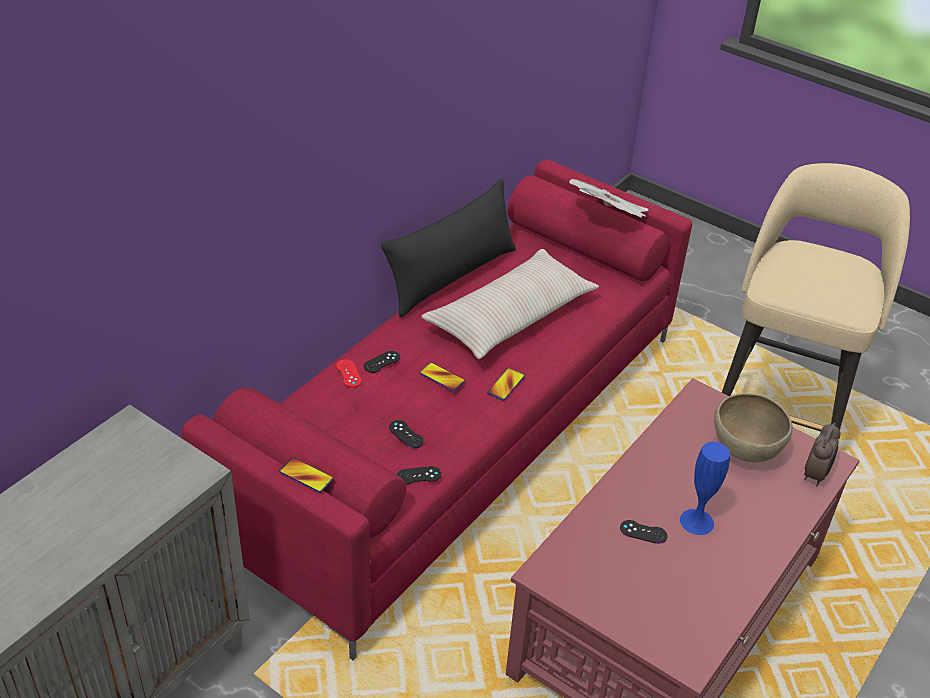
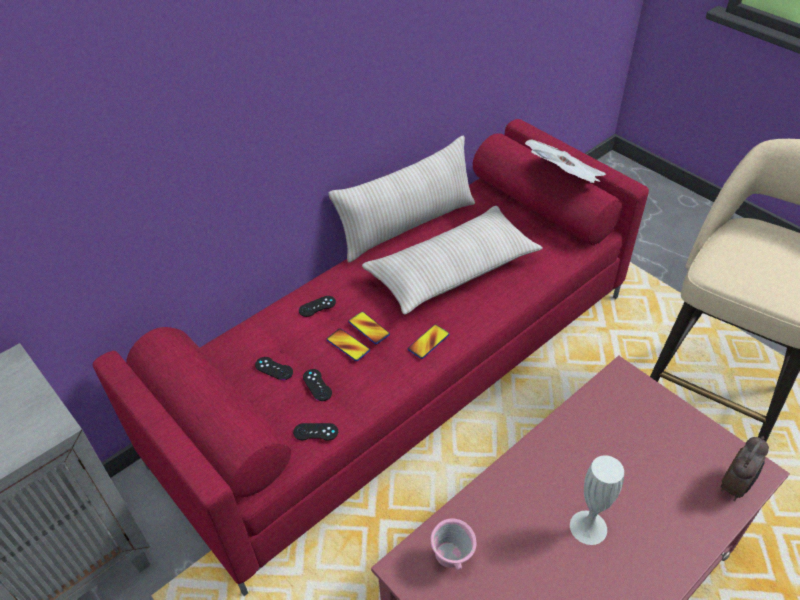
camera: 15 degrees right, 5 degrees up
phone [279,457,334,493] -> phone moved to [327,328,370,361]
red game controller [336,359,362,387] -> none
black pillow [381,179,516,317] -> beige pillow [328,136,475,263]
black game controller [620,520,667,544] -> black game controller moved to [255,357,293,380]
blue vase [680,442,730,535] -> white vase [570,455,624,545]
brown bowl [714,393,793,462] -> none
none -> pink mug [430,519,476,570]

